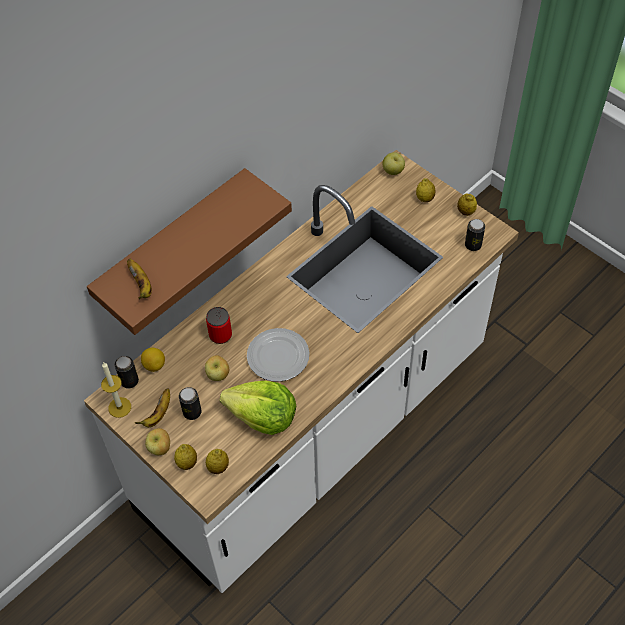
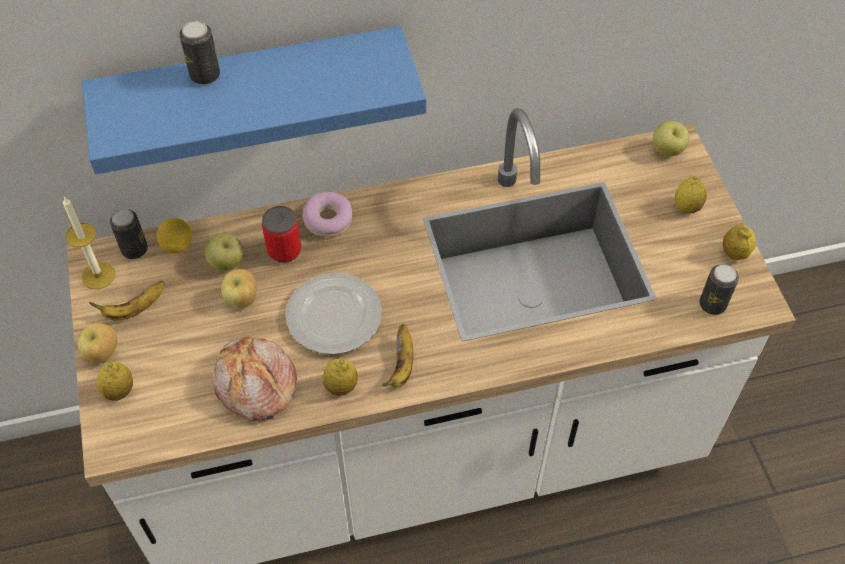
camera: 30 degrees right, 0 degrees up
brown shelf [87,168,292,335] -> blue shelf [82,26,426,174]
banana [127,259,152,299] -> banana moved to [382,324,413,387]
can [179,387,202,420] -> can moved to [179,21,220,85]
lemon [206,449,229,474] -> lemon moved to [323,358,358,396]
lettuce [220,381,296,435] -> bread [212,337,297,422]
none -> apple [204,233,243,271]
none -> donut [303,192,352,237]

